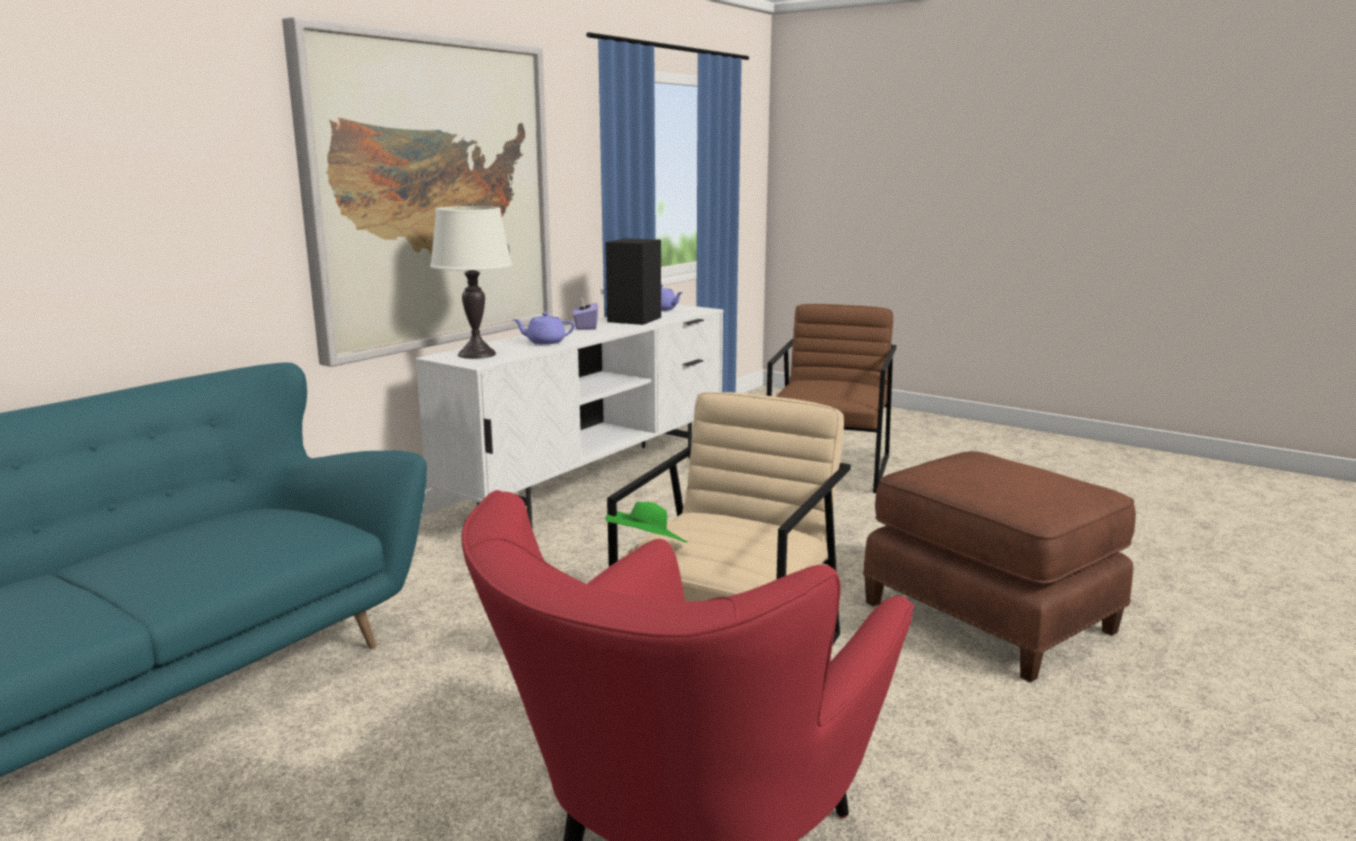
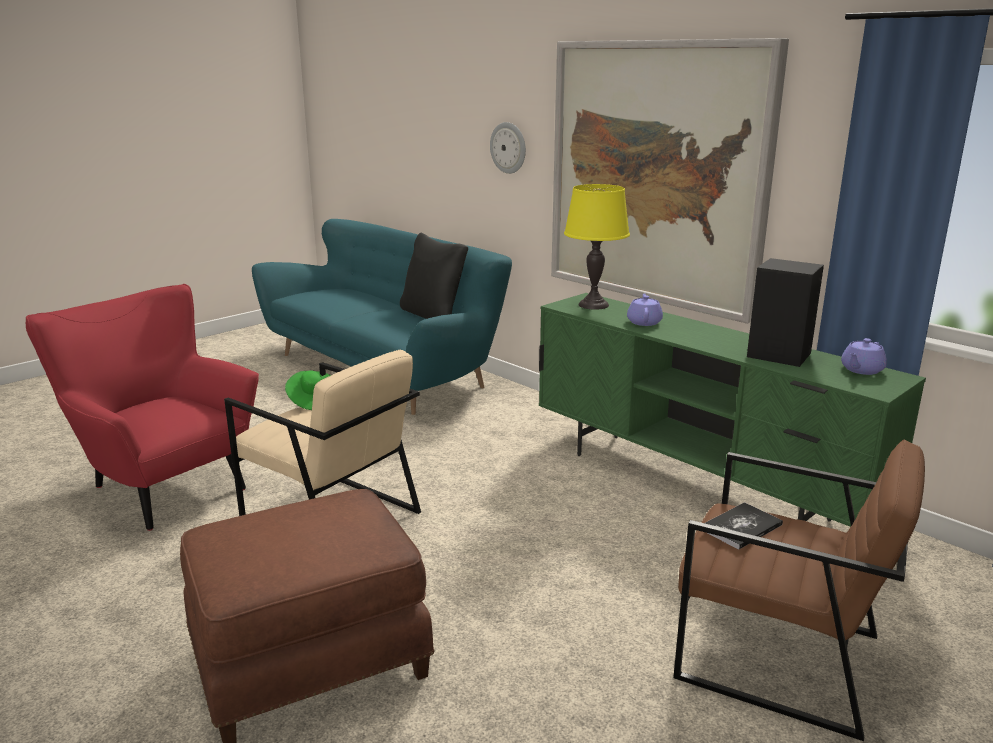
camera: 100 degrees right, 5 degrees up
white tv stand [415,304,723,528] -> green tv stand [539,293,926,527]
white table lamp [430,206,513,359] -> yellow table lamp [564,184,630,310]
purple tissue box [572,297,598,330] -> none
none -> black pillow [400,233,468,319]
none -> wall clock [490,122,526,174]
none -> book [705,502,783,550]

